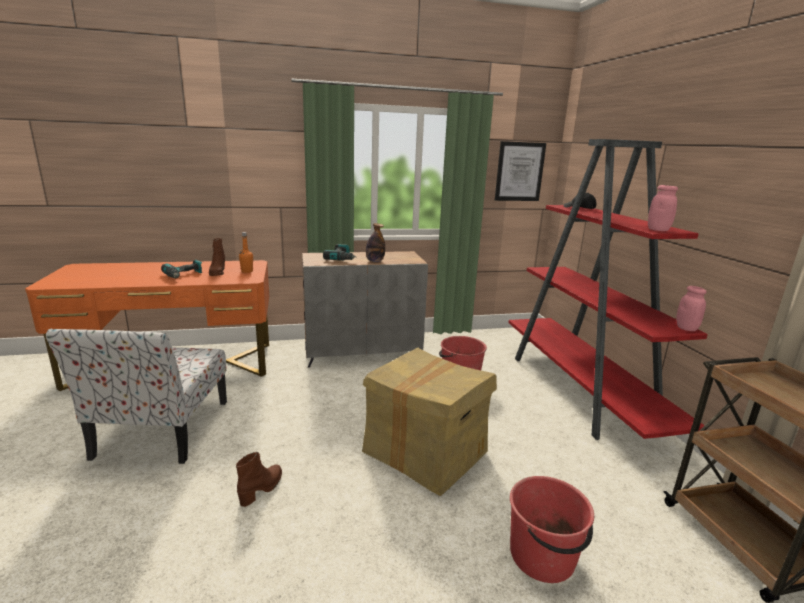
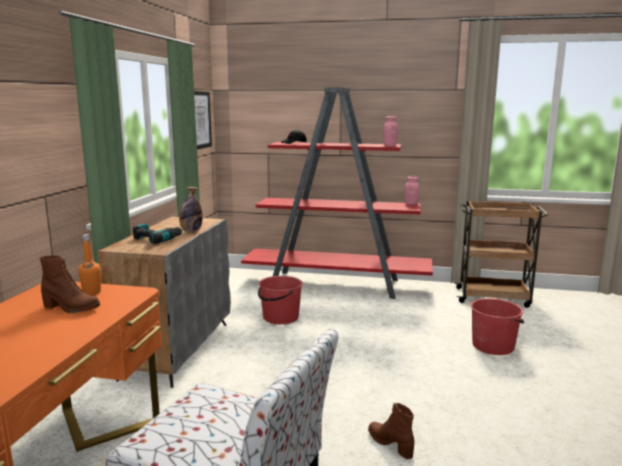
camera: 65 degrees left, 5 degrees down
power drill [161,260,203,278] -> none
cardboard box [362,348,497,496] -> none

